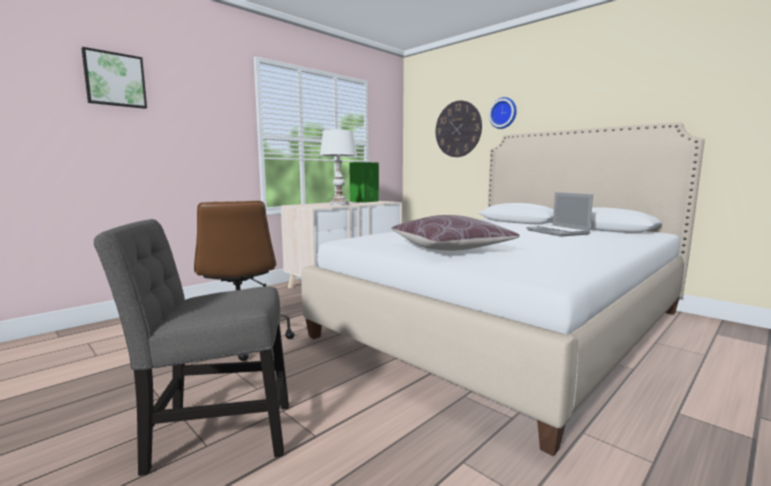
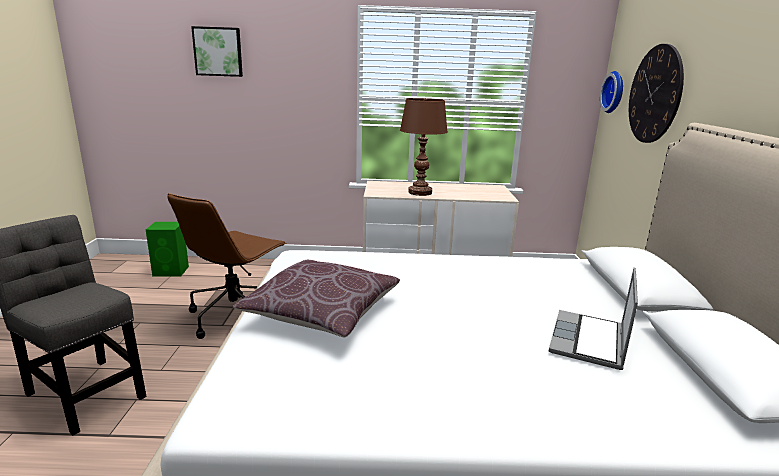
camera: 45 degrees right, 10 degrees up
white table lamp [320,129,357,206] -> brown table lamp [400,98,448,196]
green speaker [349,162,379,203] -> green speaker moved to [146,222,189,277]
wall clock [489,97,517,129] -> wall clock moved to [600,71,623,113]

